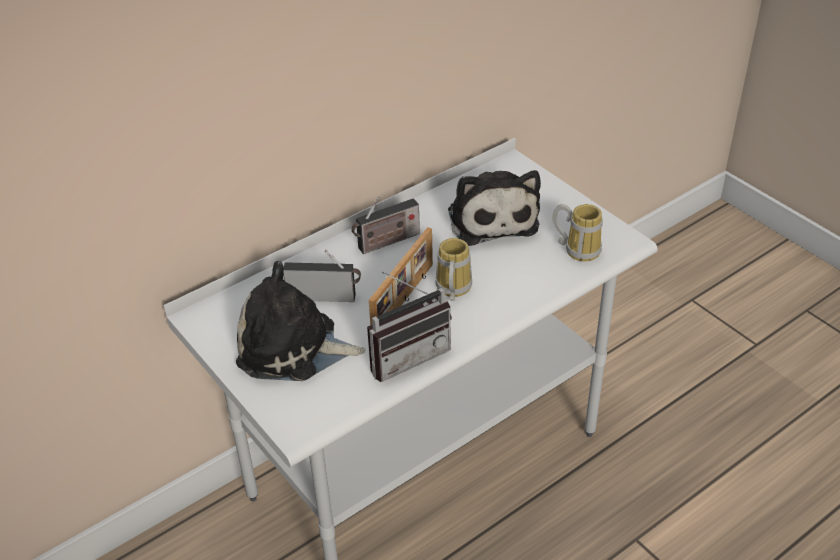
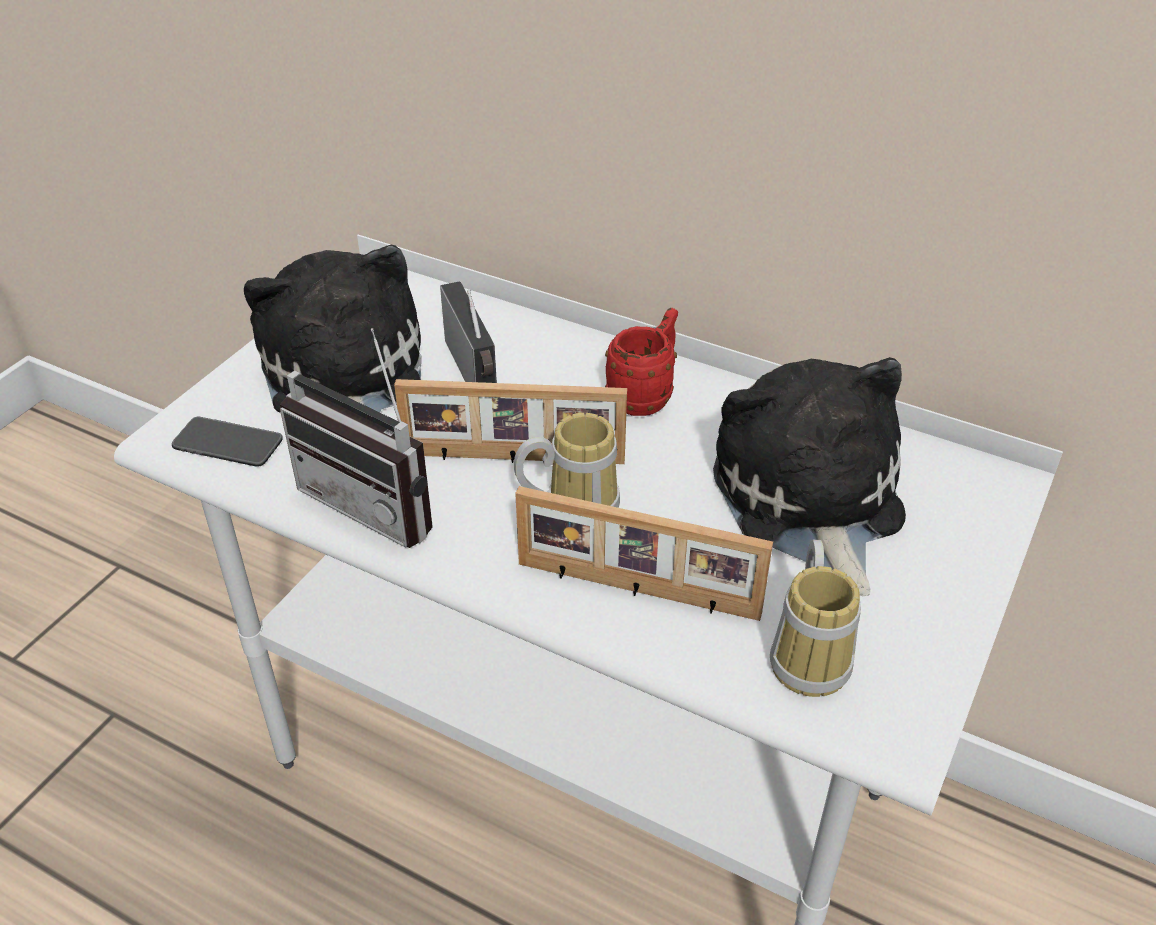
camera: 65 degrees right, 0 degrees up
radio [351,197,420,254] -> red mug [605,308,678,416]
plush toy [448,170,541,246] -> plush toy turned 120 degrees clockwise [713,357,906,596]
none -> phone [172,417,283,467]
none -> picture frame [515,486,773,621]

